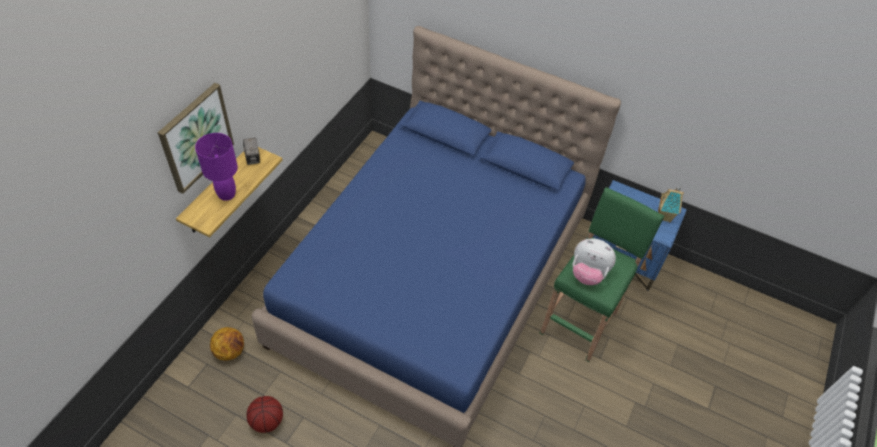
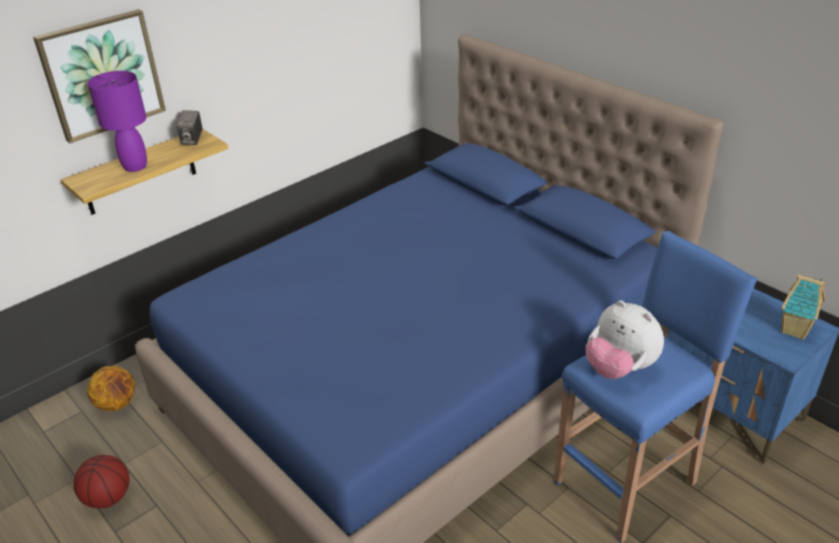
camera: 25 degrees right, 15 degrees down
green stool [540,187,664,362] -> blue stool [553,231,757,543]

